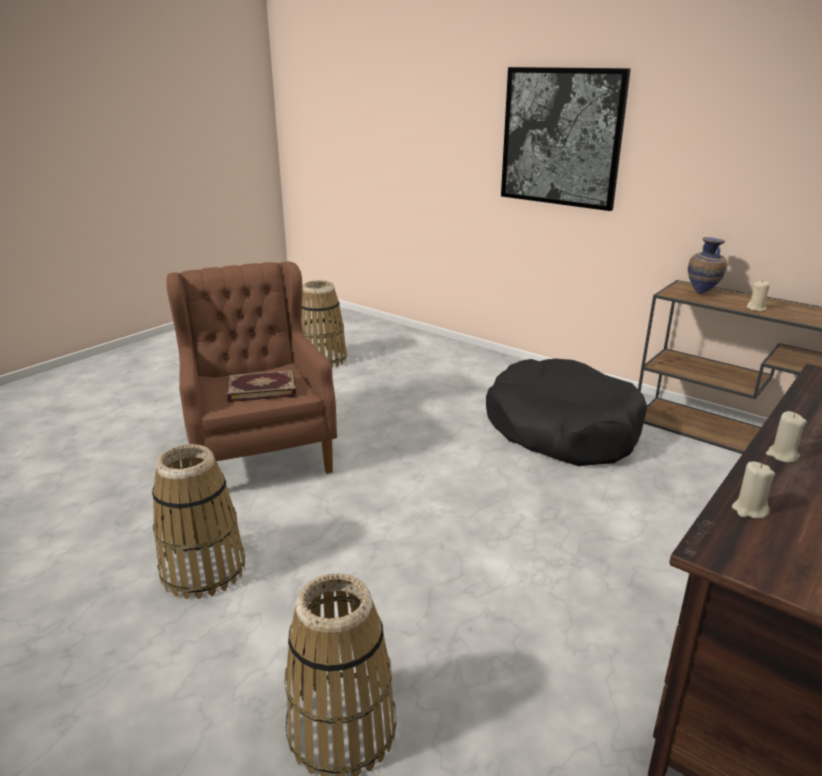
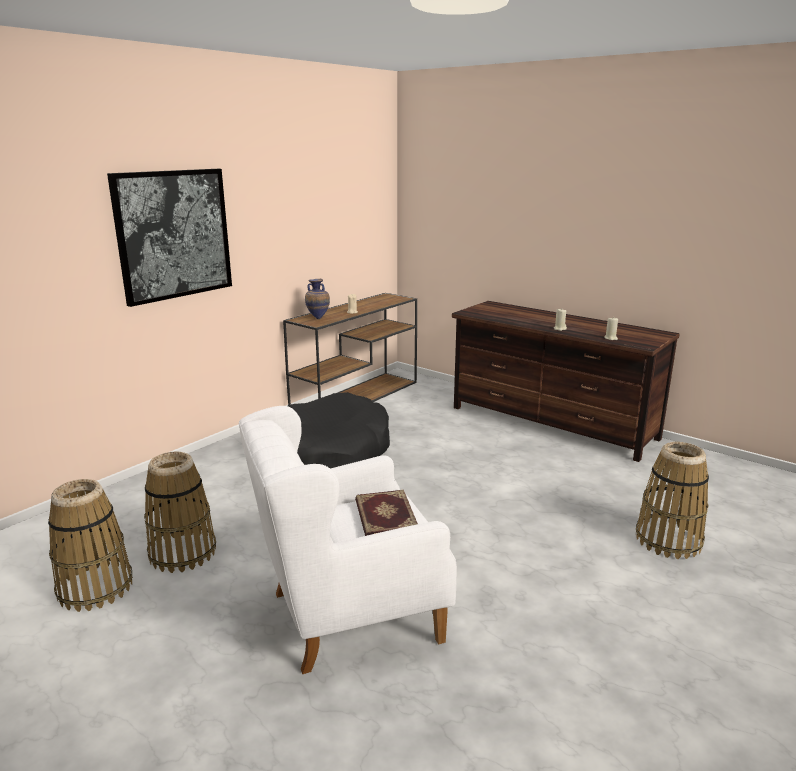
camera: 90 degrees left, 5 degrees down
basket [152,444,245,599] -> basket moved to [144,451,216,573]
brown armchair [166,261,337,474] -> white armchair [239,406,457,674]

